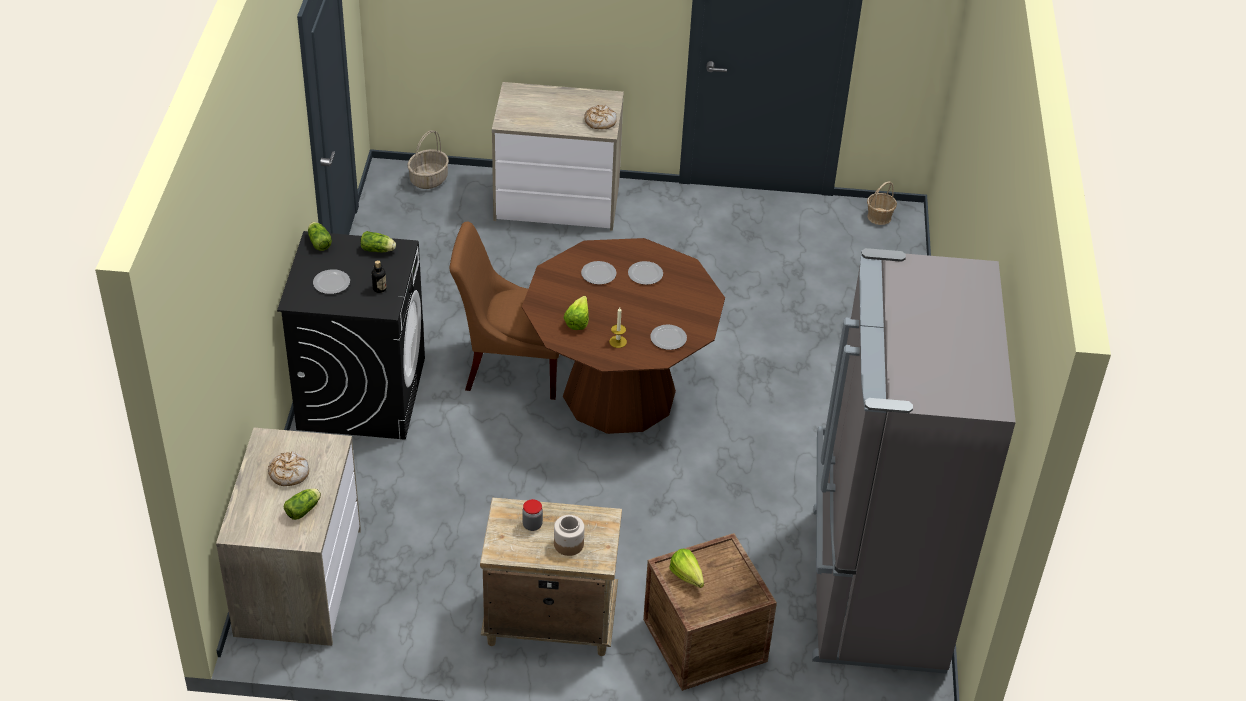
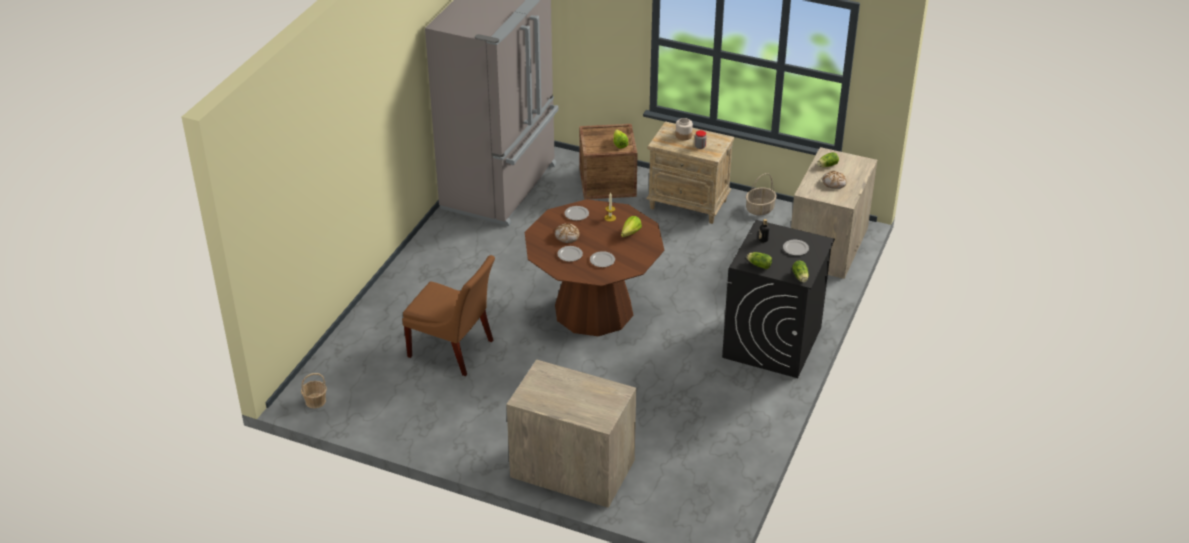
camera: 160 degrees left, 5 degrees down
basket [407,130,449,189] -> basket moved to [746,173,777,215]
brown chair [449,222,559,400] -> brown chair moved to [402,255,495,376]
bread [584,105,617,129] -> bread moved to [555,223,580,243]

